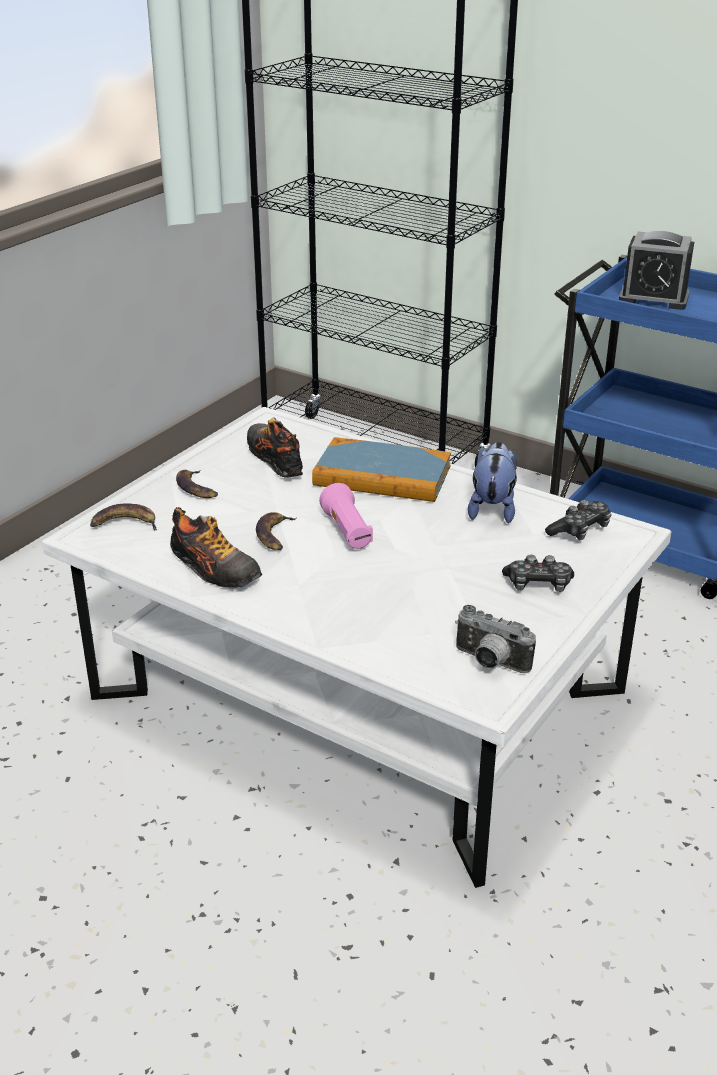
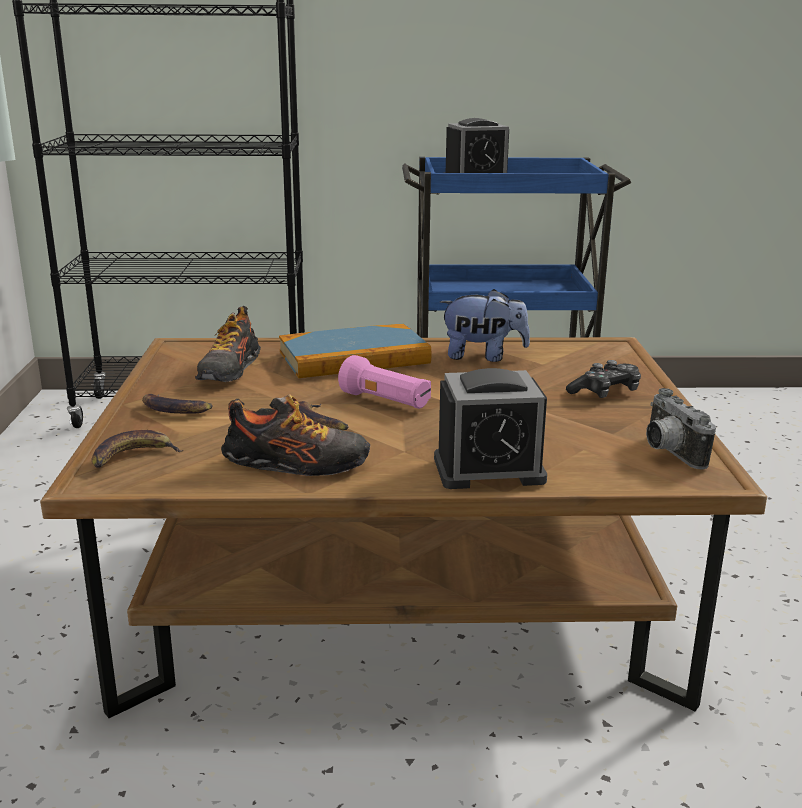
camera: 35 degrees left, 10 degrees down
white coffee table [42,407,671,888] -> brown coffee table [40,337,767,718]
shoe [247,417,303,478] -> shoe turned 105 degrees counterclockwise [195,306,261,382]
camera [455,605,536,673] -> camera turned 75 degrees clockwise [646,388,716,470]
plush toy [468,442,517,523] -> plush toy turned 120 degrees clockwise [440,289,530,362]
game controller [545,500,612,540] -> none
none -> alarm clock [434,368,547,489]

